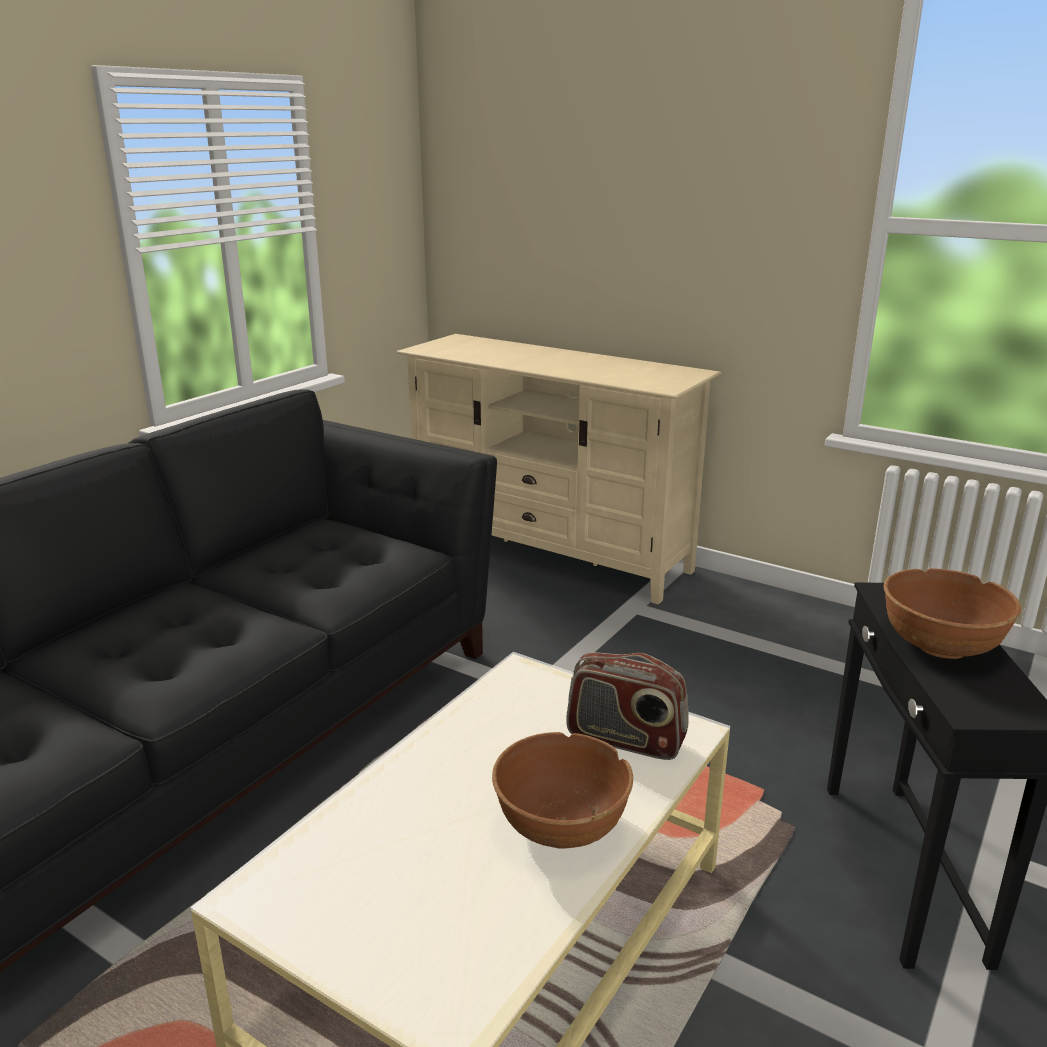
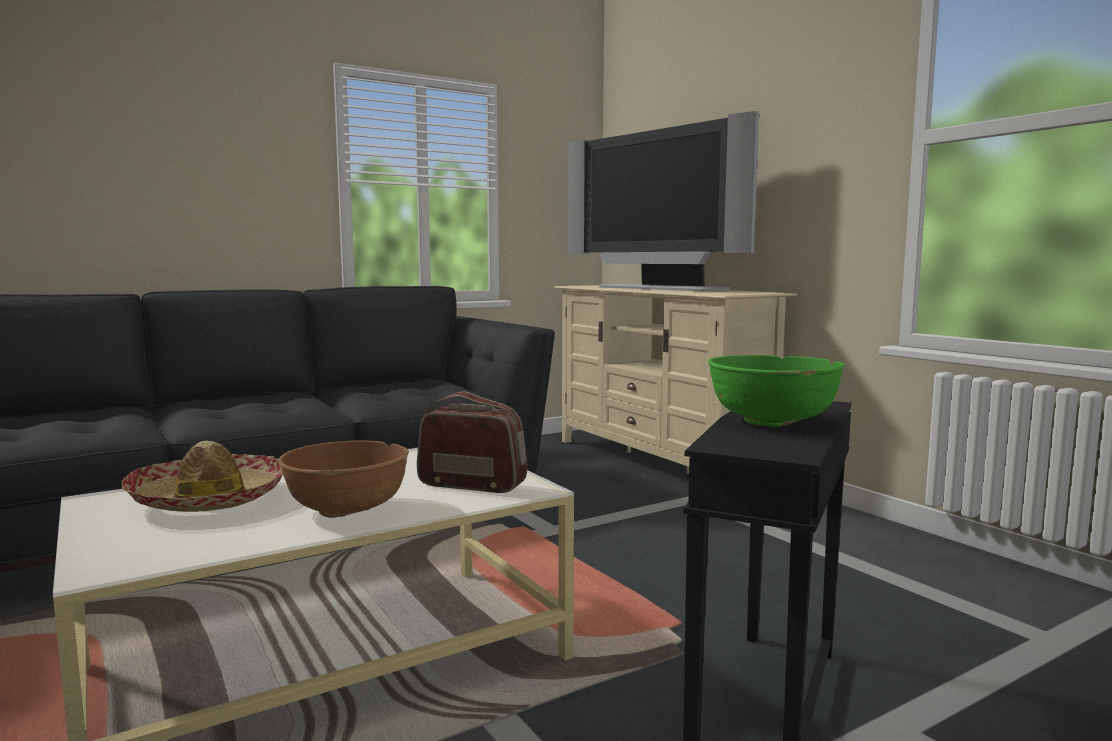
camera: 25 degrees right, 15 degrees down
radio [566,652,689,760] -> radio turned 150 degrees clockwise [417,391,527,493]
brown bowl [884,568,1021,659] -> green bowl [708,355,845,427]
none -> hat [121,441,283,512]
none -> television [568,111,759,291]

